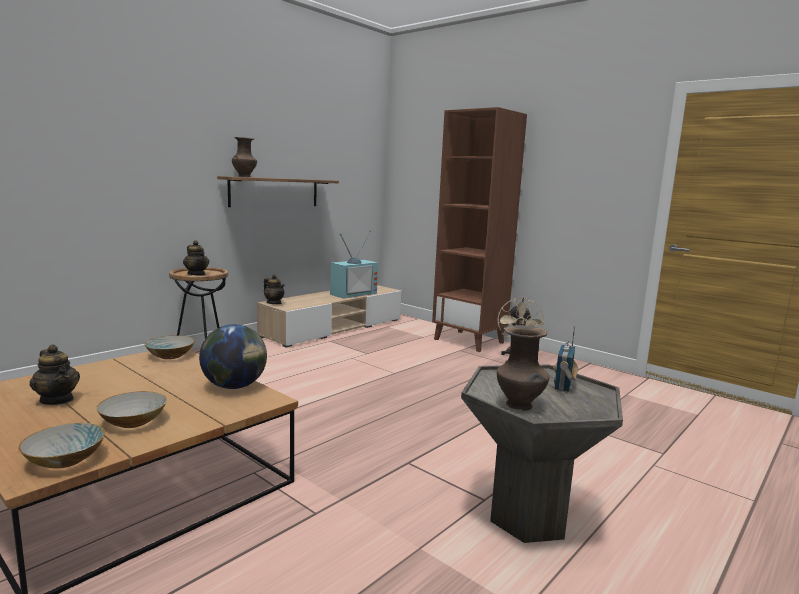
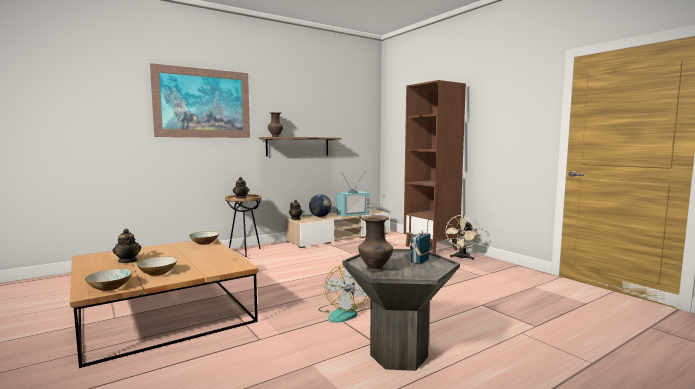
camera: 15 degrees right, 5 degrees down
globe [199,324,267,389] -> globe moved to [309,194,332,217]
none -> picture [150,63,250,138]
none -> fan [318,265,369,323]

